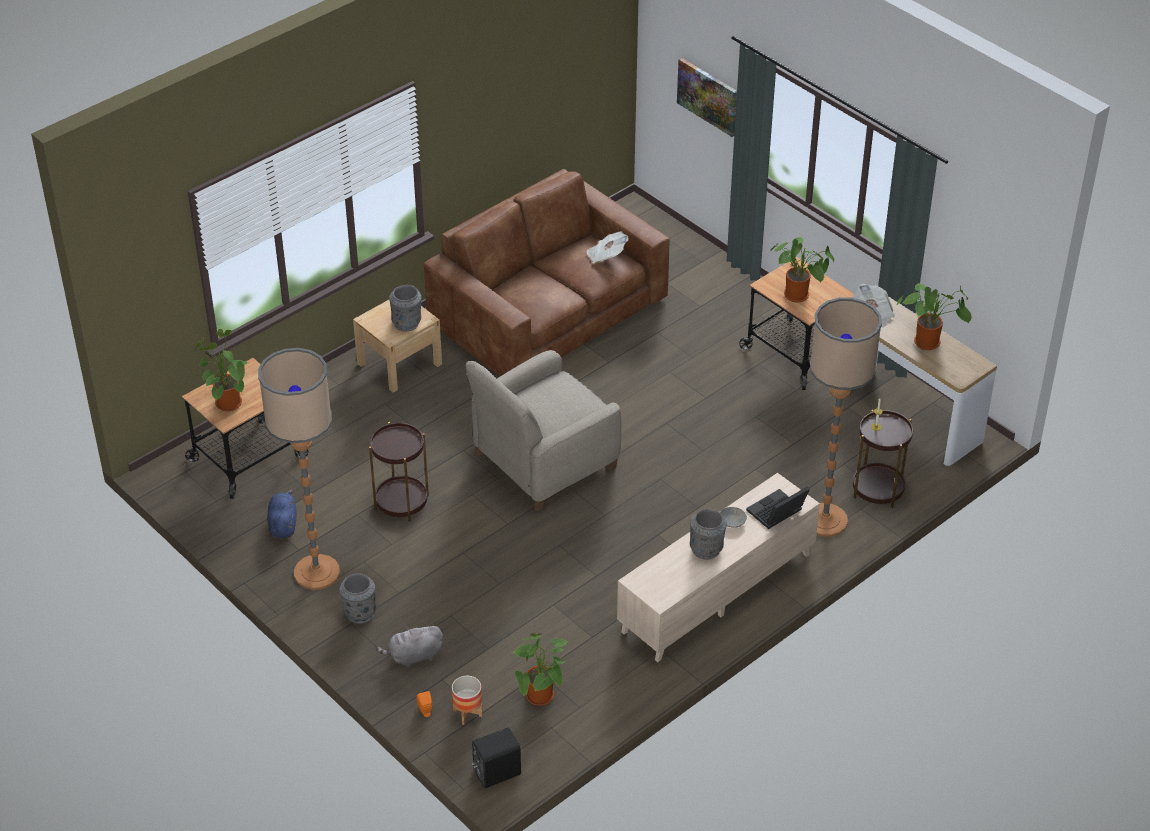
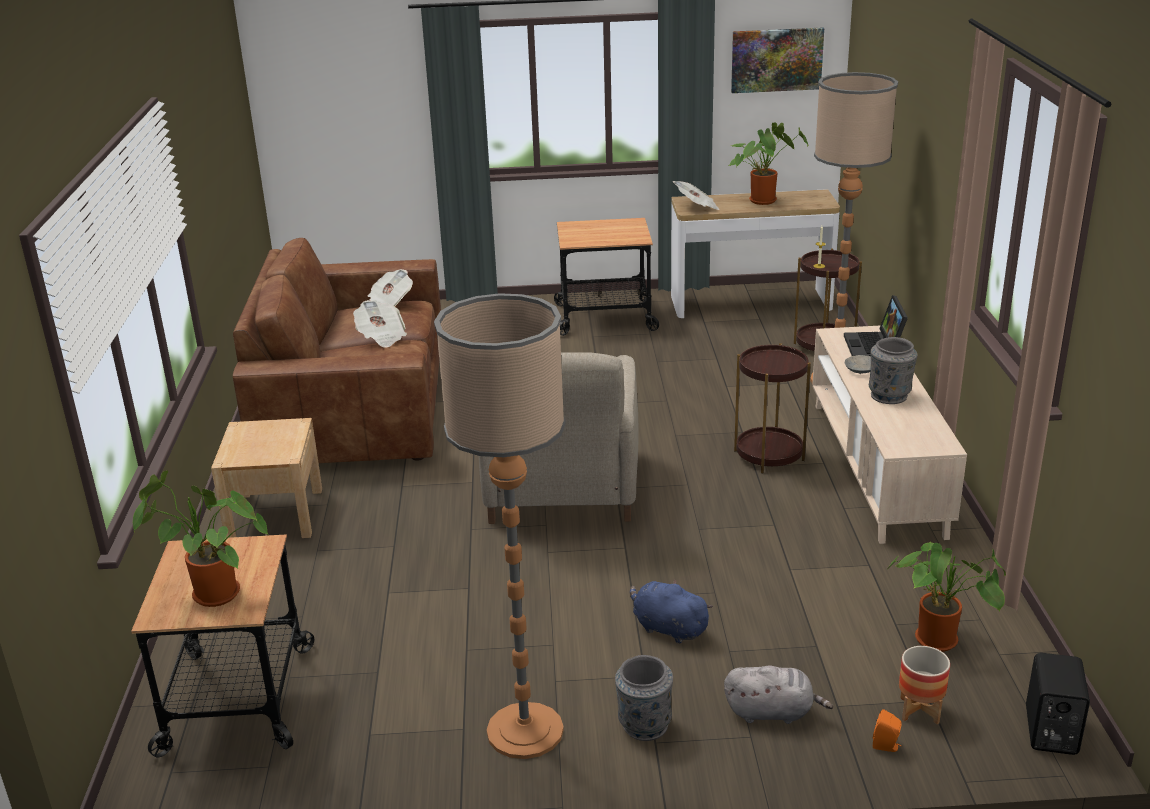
camera: 50 degrees left, 15 degrees down
blue plush toy [267,490,296,539] -> blue plush toy moved to [630,579,713,644]
brown side table [369,422,429,521] -> brown side table moved to [734,343,811,473]
grey plush toy [376,626,443,667] -> grey plush toy turned 105 degrees counterclockwise [724,665,833,724]
grey vase [389,285,421,331] -> none
picture [677,58,737,137] -> picture moved to [731,27,824,93]
potted plant [770,237,834,303] -> none
none -> newspaper [353,300,407,348]

